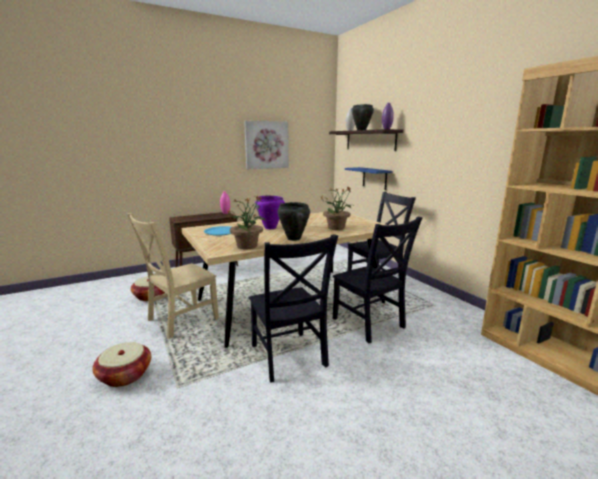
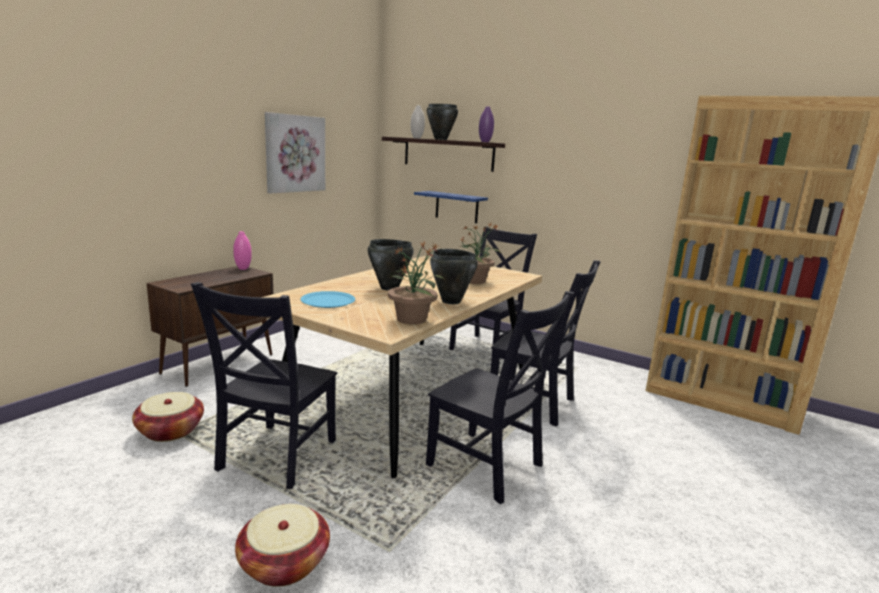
camera: 30 degrees left, 0 degrees up
beige chair [127,213,219,339] -> black chair [191,282,337,489]
purple cooking pot [255,196,285,229] -> black cooking pot [368,239,414,291]

